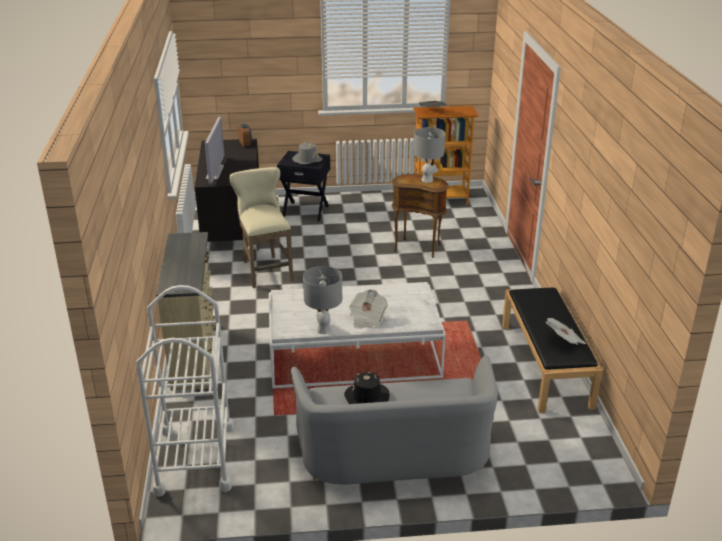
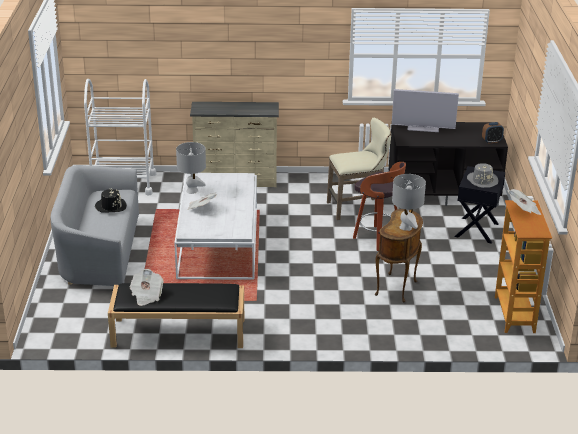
camera: 95 degrees right, 0 degrees up
none -> stool [353,162,406,251]

